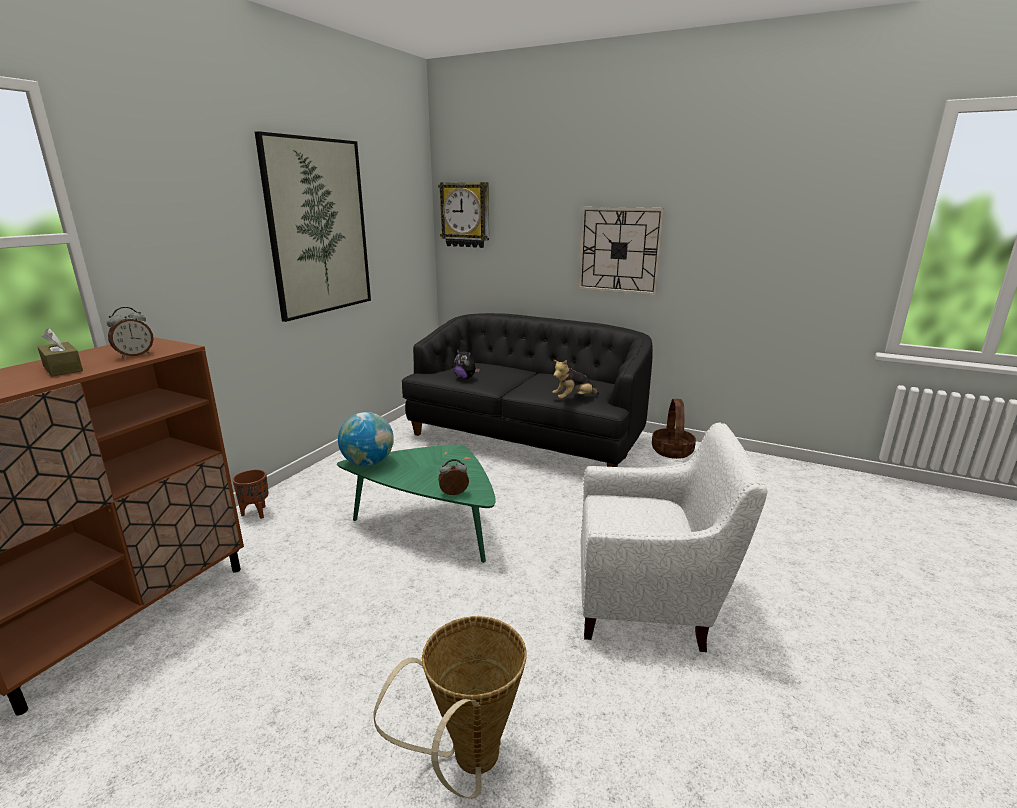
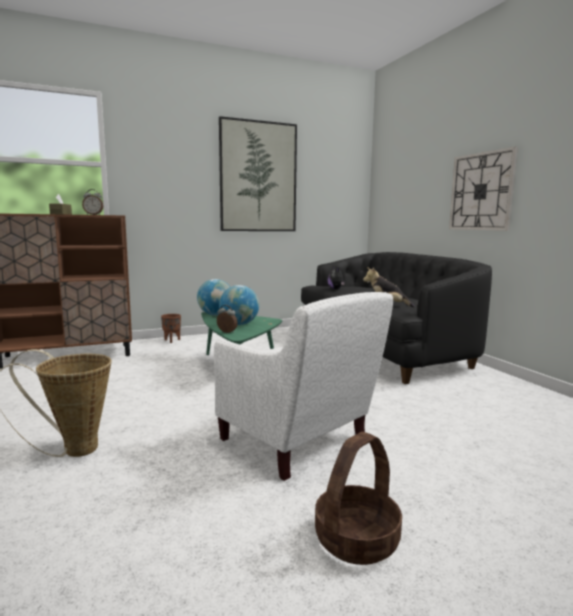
camera: 40 degrees right, 10 degrees down
wall clock [438,182,489,248] -> none
basket [652,399,696,459] -> basket moved to [315,432,402,565]
none -> globe [219,285,259,325]

